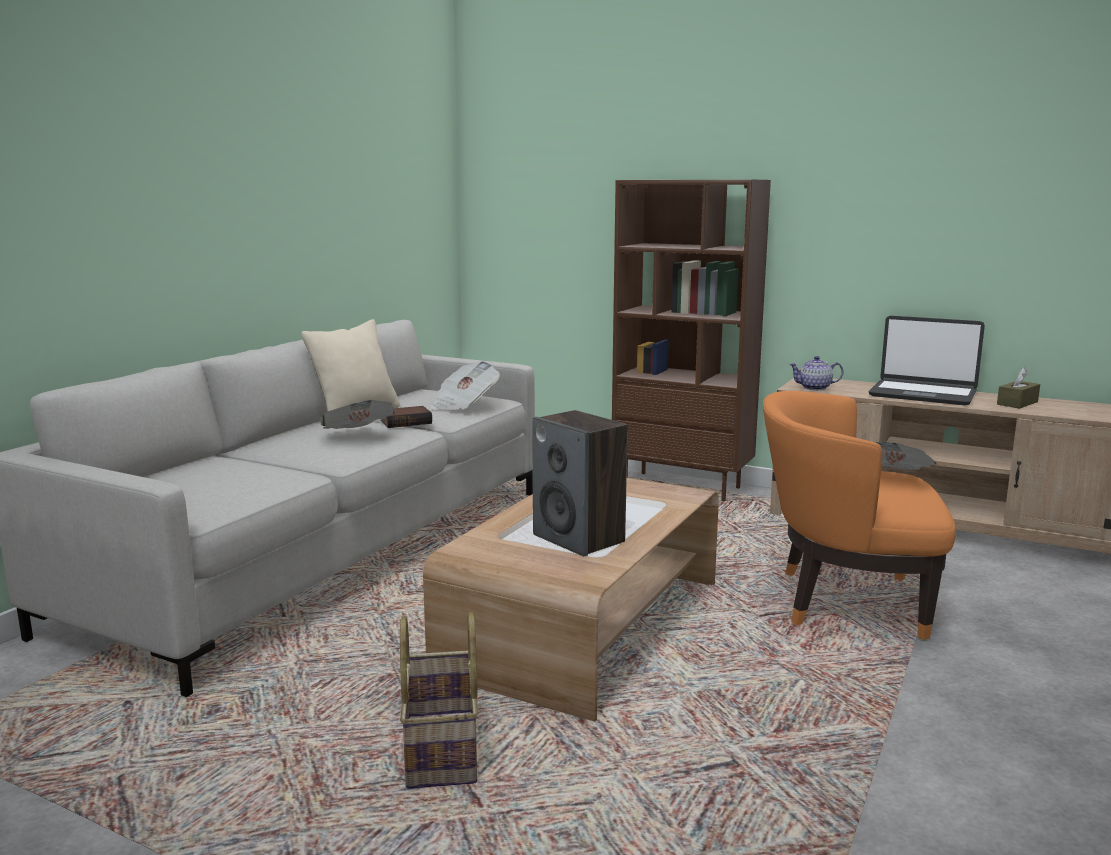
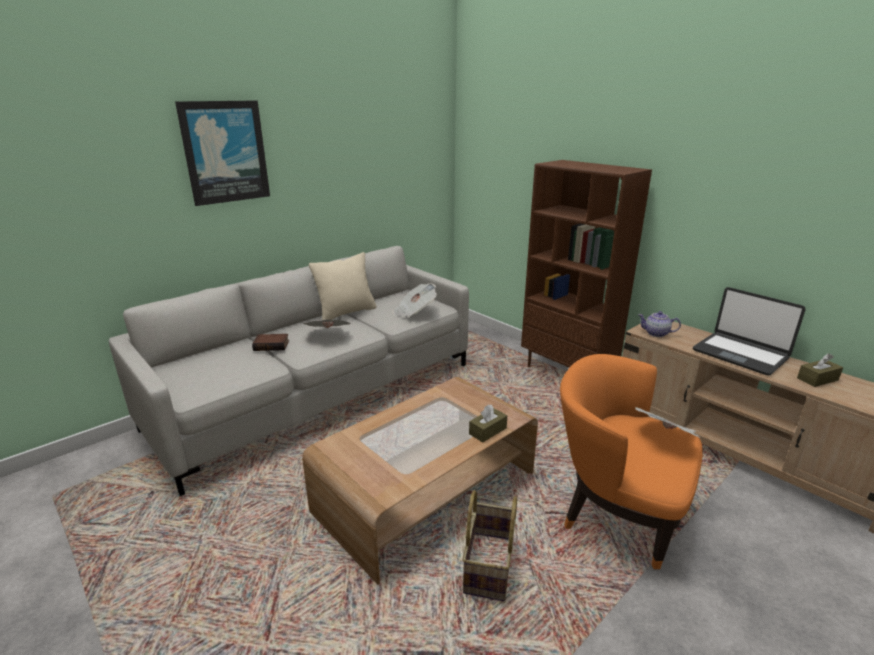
camera: 20 degrees right, 10 degrees up
book [381,406,432,428] -> book moved to [252,334,289,351]
basket [400,612,478,789] -> basket moved to [462,490,517,601]
speaker [532,410,627,556] -> none
none -> picture [175,100,270,206]
none -> brown tissue box [469,404,507,443]

